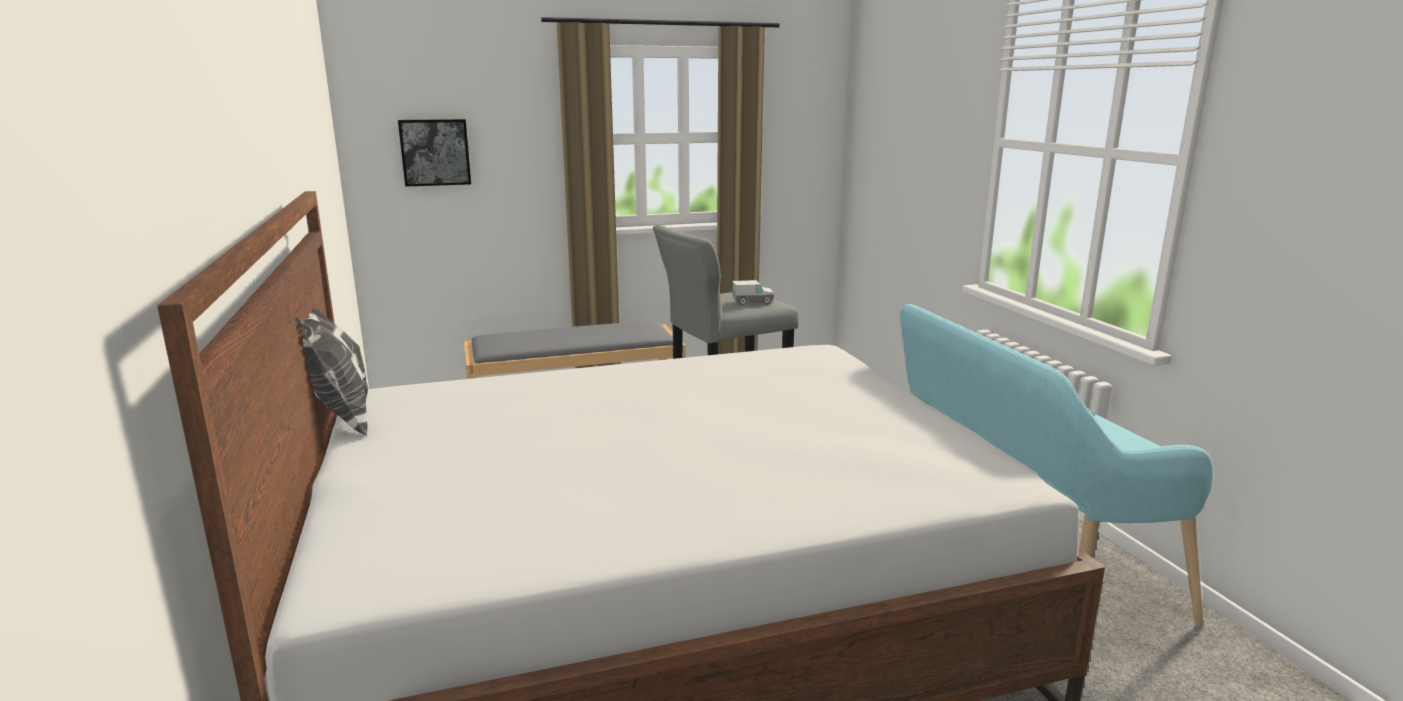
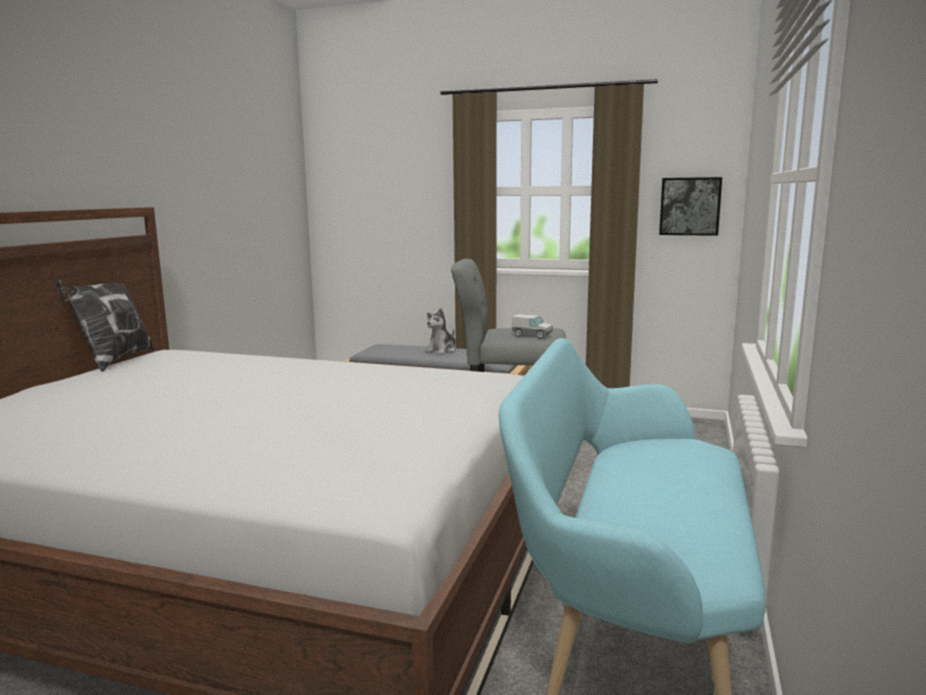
camera: 35 degrees right, 5 degrees down
picture [398,119,471,187] -> picture moved to [659,177,722,236]
none -> plush toy [425,308,456,355]

